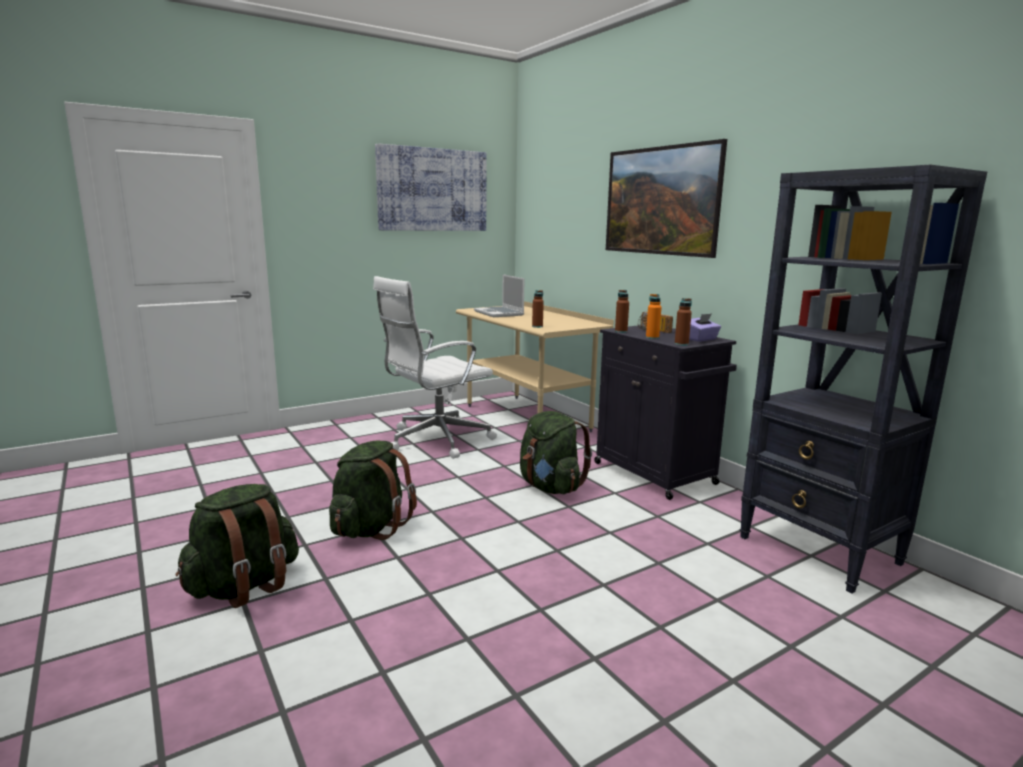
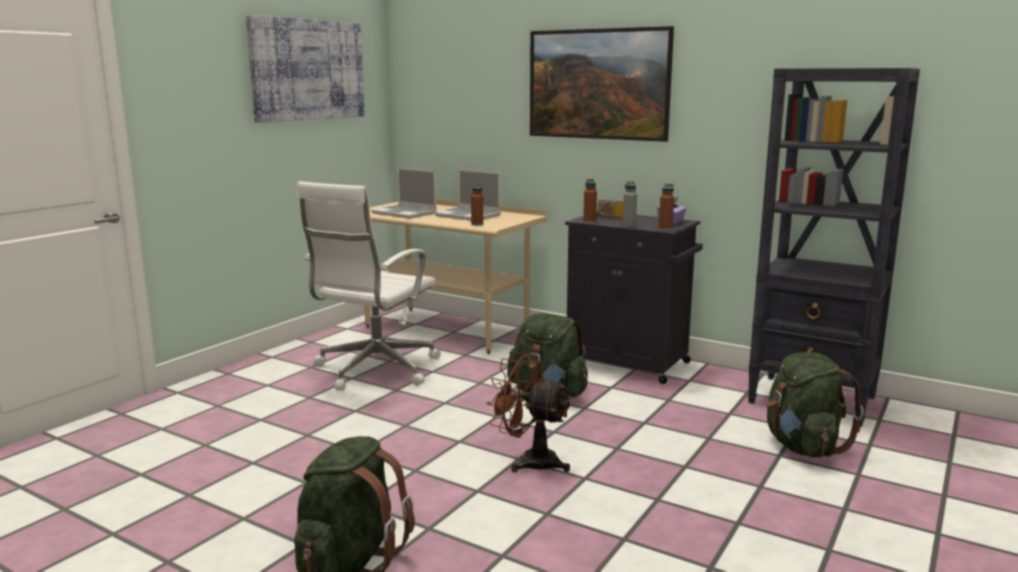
camera: 25 degrees left, 0 degrees up
green backpack [329,441,417,540] -> green backpack moved to [766,352,864,457]
orange bottle [646,294,662,339] -> grey bottle [623,181,637,227]
none -> laptop [434,169,501,221]
none -> brown fan [487,352,572,472]

